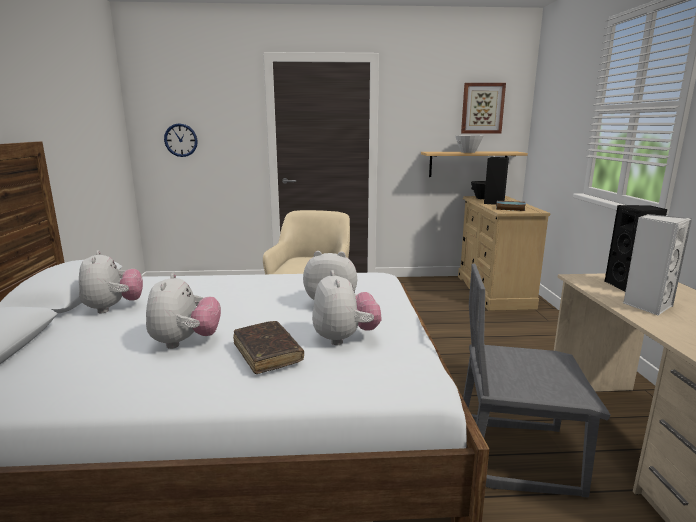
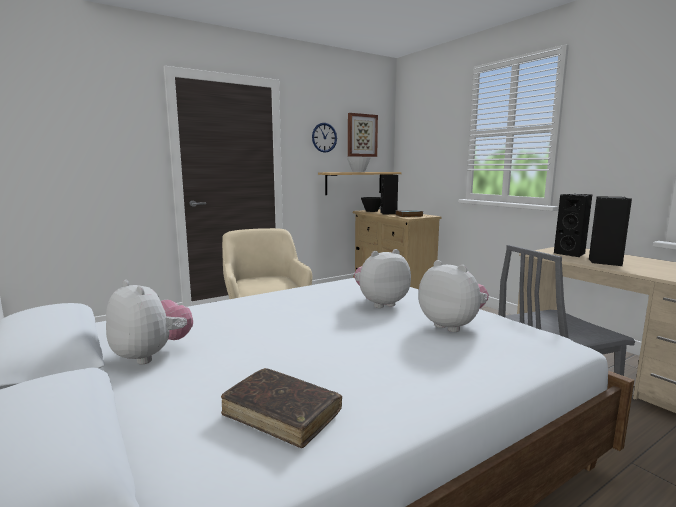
camera: 30 degrees left, 5 degrees down
plush toy [146,273,221,349] -> none
wall clock [164,123,198,157] -> wall clock moved to [312,123,337,153]
brown book [233,321,304,374] -> brown book moved to [221,368,342,448]
white speaker [623,214,692,316] -> black speaker [589,197,632,266]

